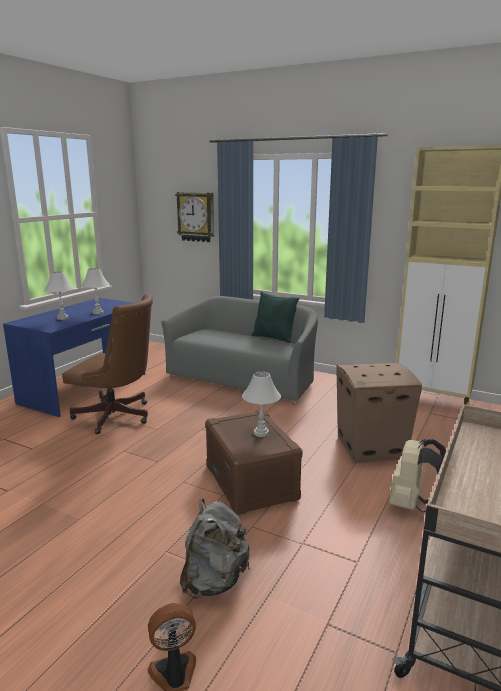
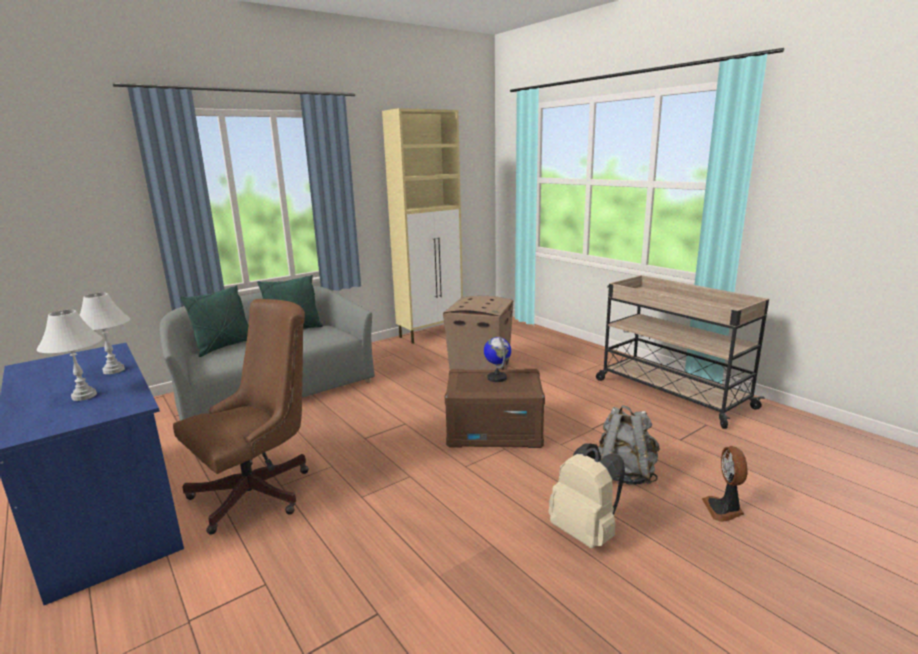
camera: 65 degrees left, 0 degrees up
wall clock [175,192,214,242] -> none
white table lamp [242,372,281,437] -> globe [484,336,511,382]
beige backpack [389,439,446,512] -> beige backpack moved to [548,443,625,548]
none -> green pillow [180,285,248,357]

